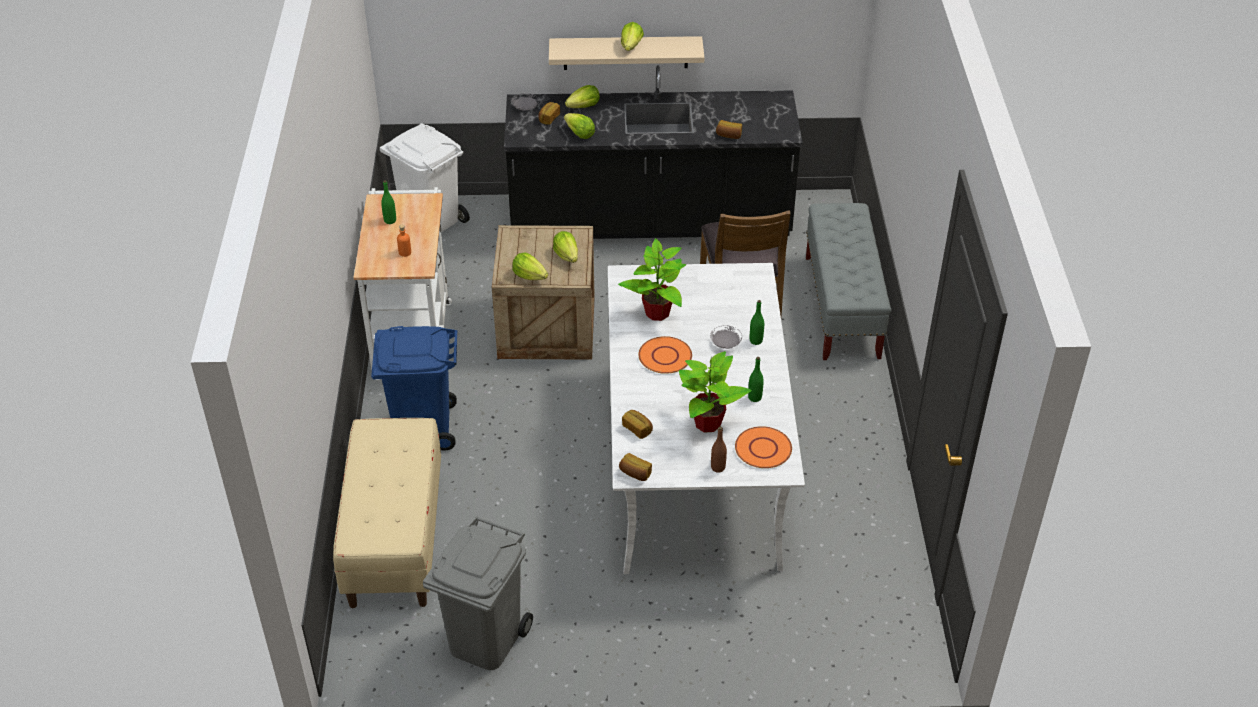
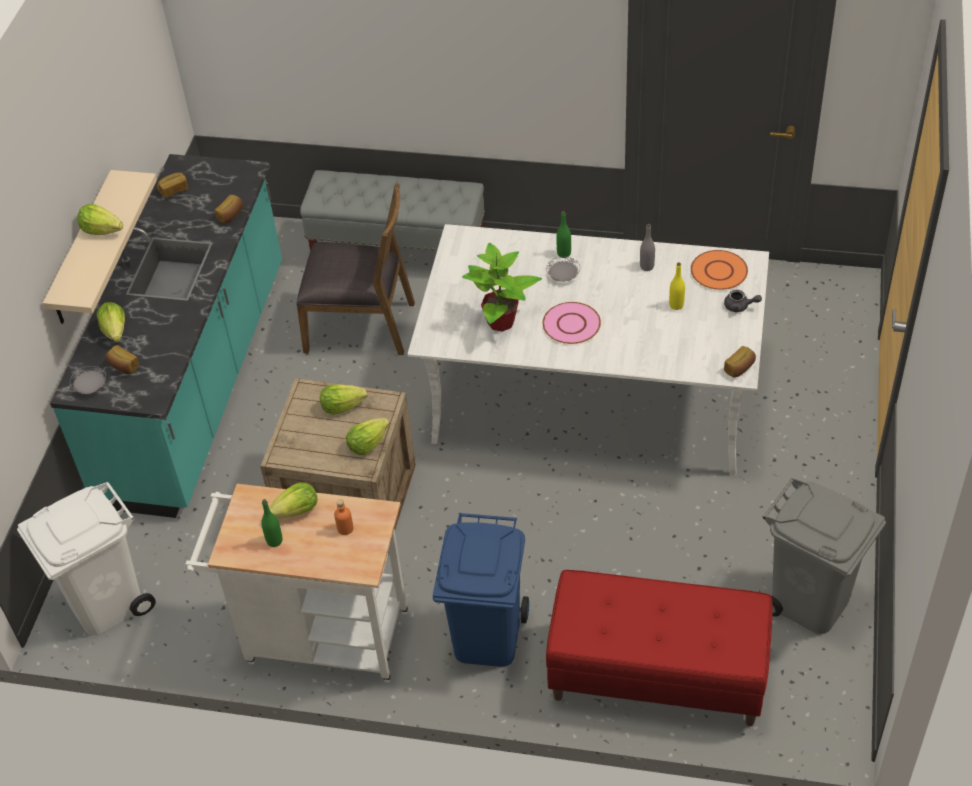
camera: 75 degrees left, 5 degrees up
beige bench [333,418,441,608] -> red bench [546,570,773,726]
black counter [504,65,803,239] -> turquoise counter [50,154,282,518]
lettuce [564,113,595,139] -> lettuce moved to [269,482,318,518]
bread [622,410,653,439] -> bread moved to [157,172,188,198]
orange plate [638,336,692,374] -> pink plate [543,302,601,344]
potted plant [679,351,751,433] -> yellow bottle [669,262,685,310]
brown bottle [711,427,727,473] -> grey teapot [724,290,762,312]
green bottle [748,357,764,402] -> grey bottle [640,224,655,271]

